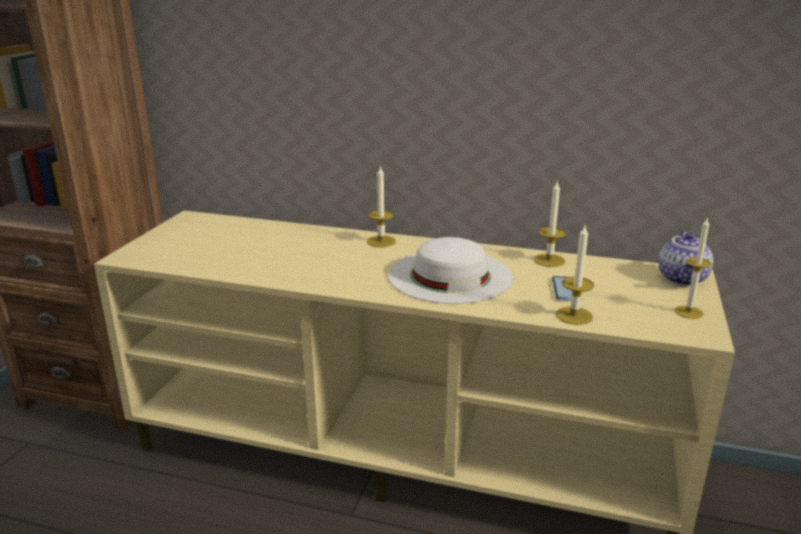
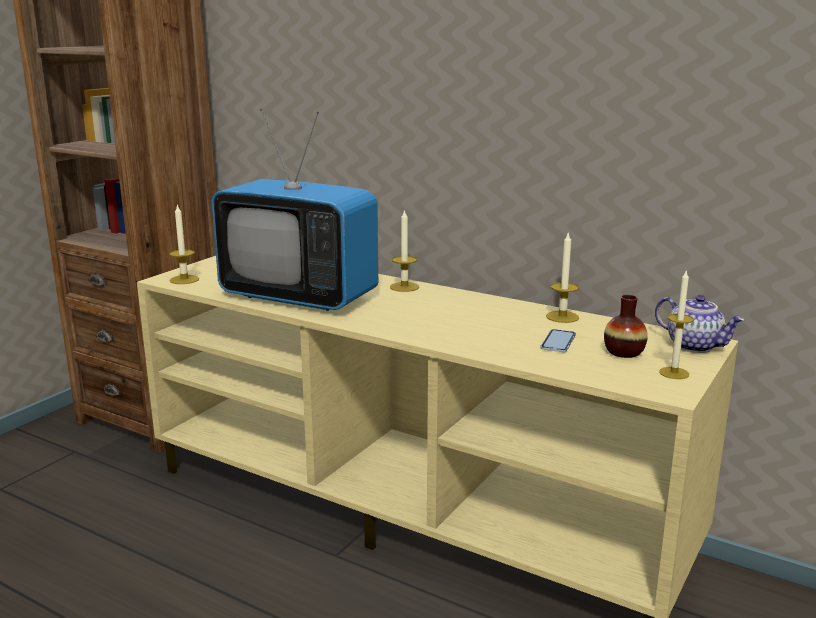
camera: 15 degrees right, 5 degrees down
white hat [388,237,513,304] -> none
candle [556,226,594,325] -> candle moved to [169,204,199,284]
teapot [659,230,713,286] -> teapot turned 75 degrees counterclockwise [655,295,745,353]
none -> television [212,109,378,311]
none -> vase [604,295,648,358]

